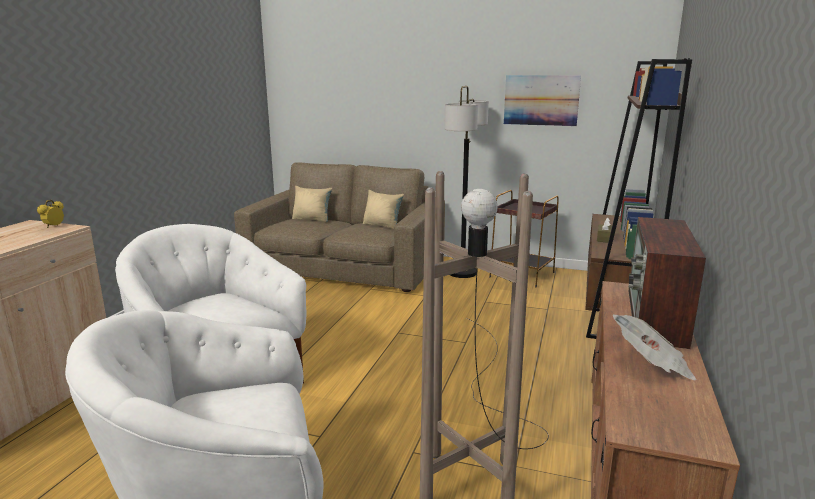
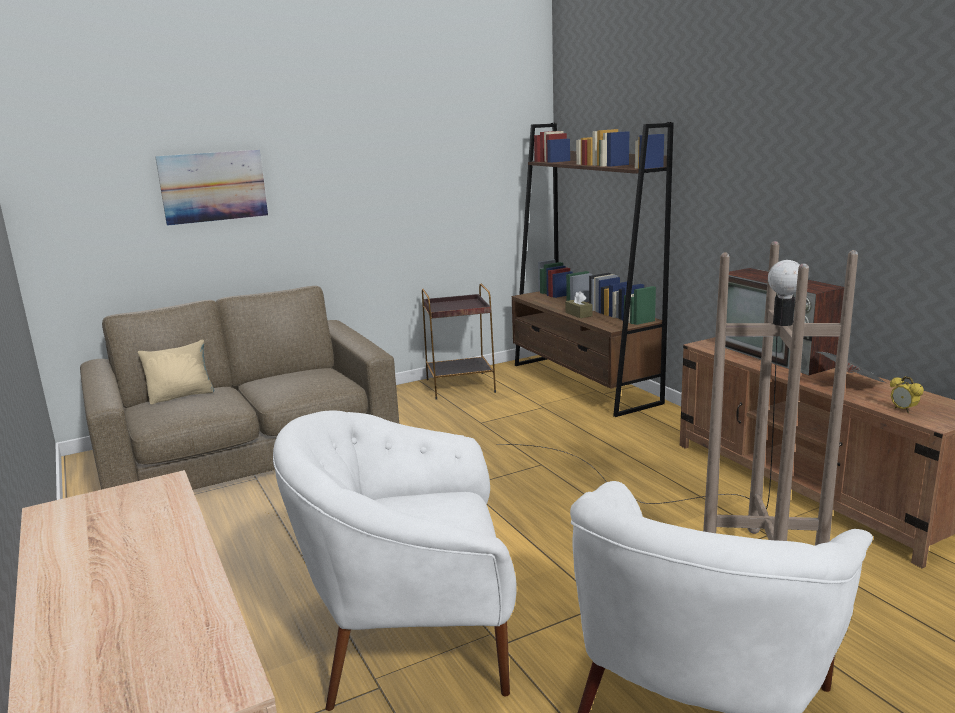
camera: 45 degrees left, 0 degrees up
alarm clock [37,200,64,228] -> alarm clock moved to [890,376,924,413]
beige pillow [363,190,404,230] -> none
floor lamp [444,86,489,278] -> none
picture [504,75,581,126] -> picture moved to [155,150,268,226]

